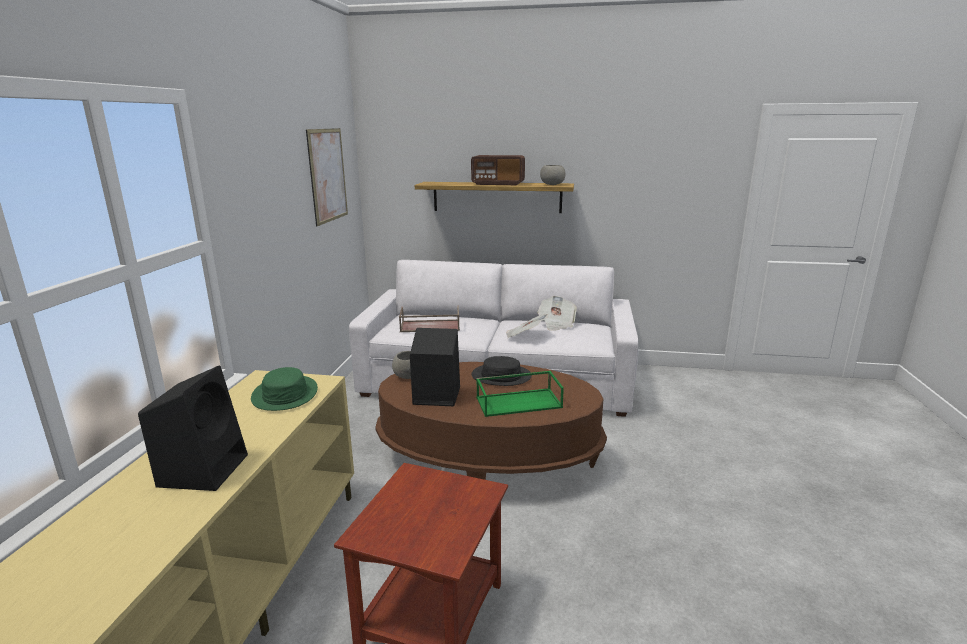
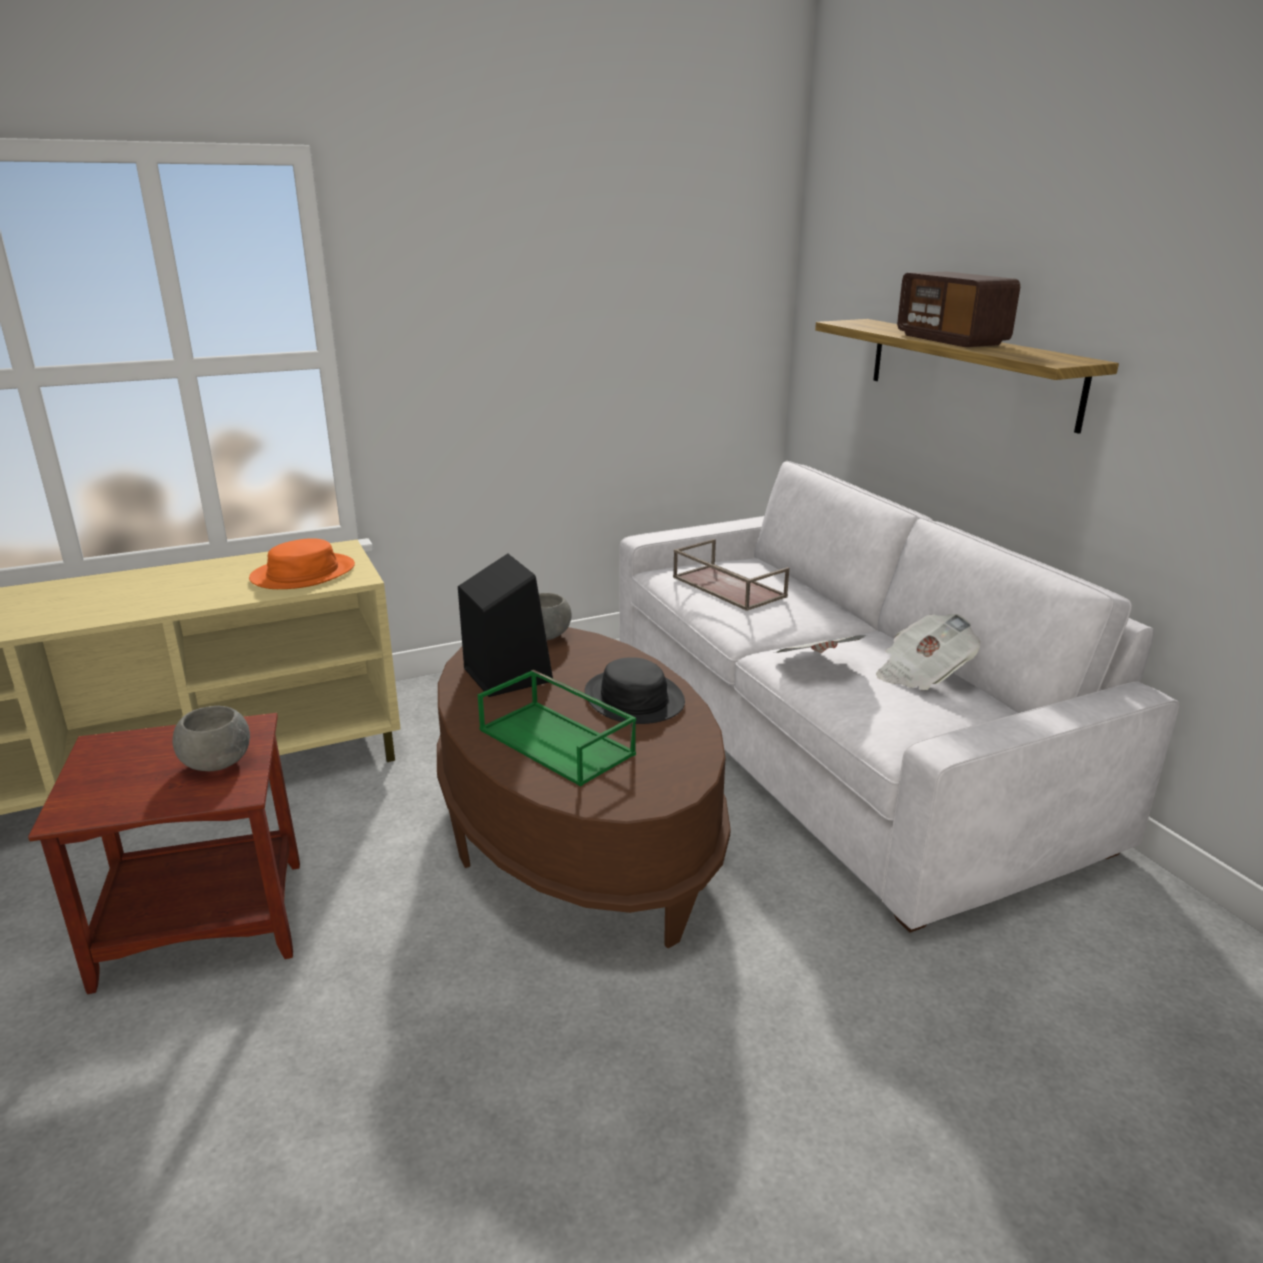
camera: 55 degrees right, 5 degrees up
black speaker [138,365,248,491] -> none
green hat [251,367,318,411] -> orange hat [249,538,355,589]
picture [306,128,348,226] -> none
grey bowl [540,165,566,185] -> grey bowl moved to [172,706,250,771]

